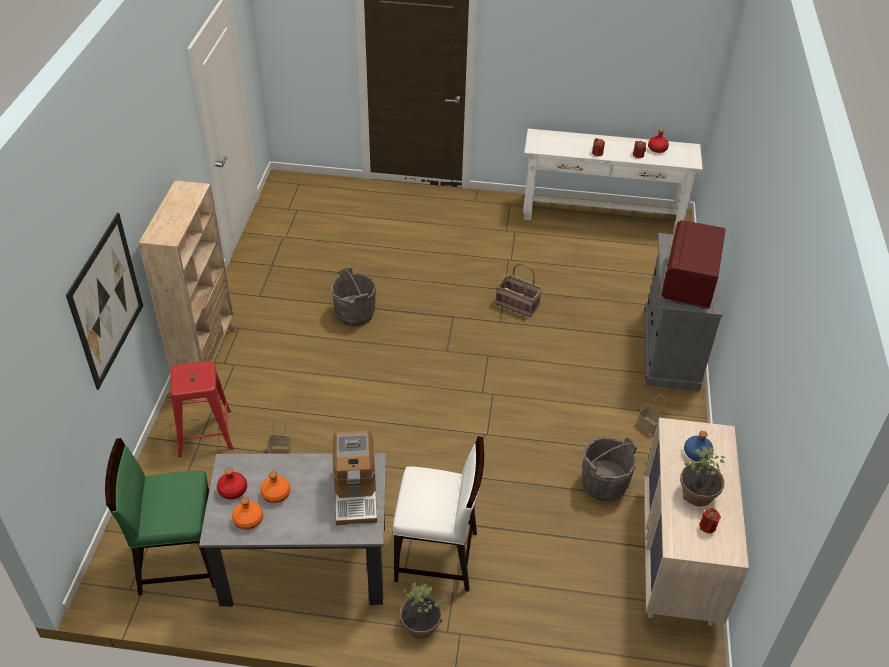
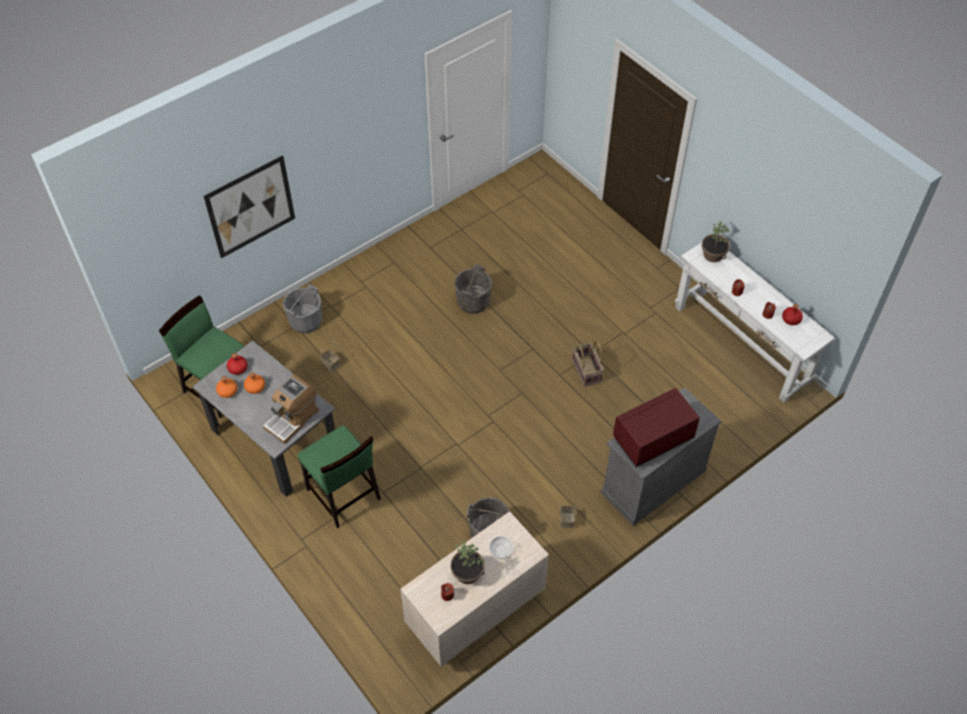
camera: 45 degrees right, 10 degrees up
beige bookcase [138,180,236,379] -> none
red stool [170,361,234,457] -> grey bucket [283,284,322,333]
white chair [393,436,484,592] -> green chair [298,425,381,528]
potted plant [400,583,443,639] -> potted plant moved to [702,222,730,262]
blue bottle [684,431,714,462] -> bowl [489,536,514,559]

